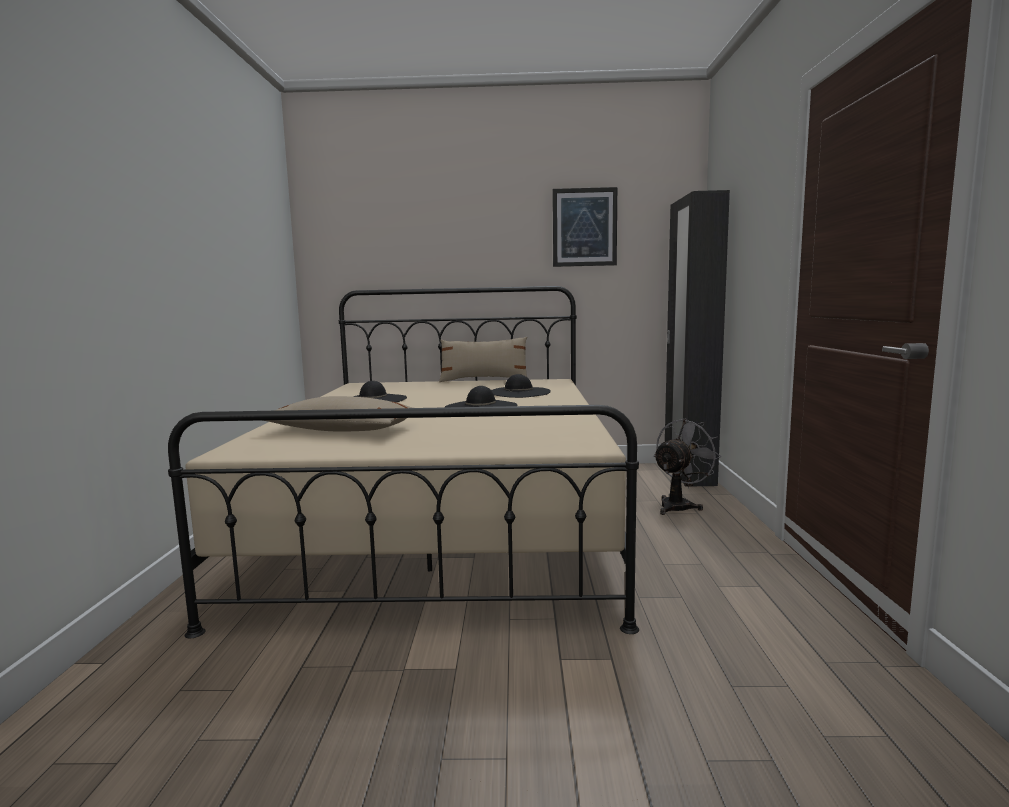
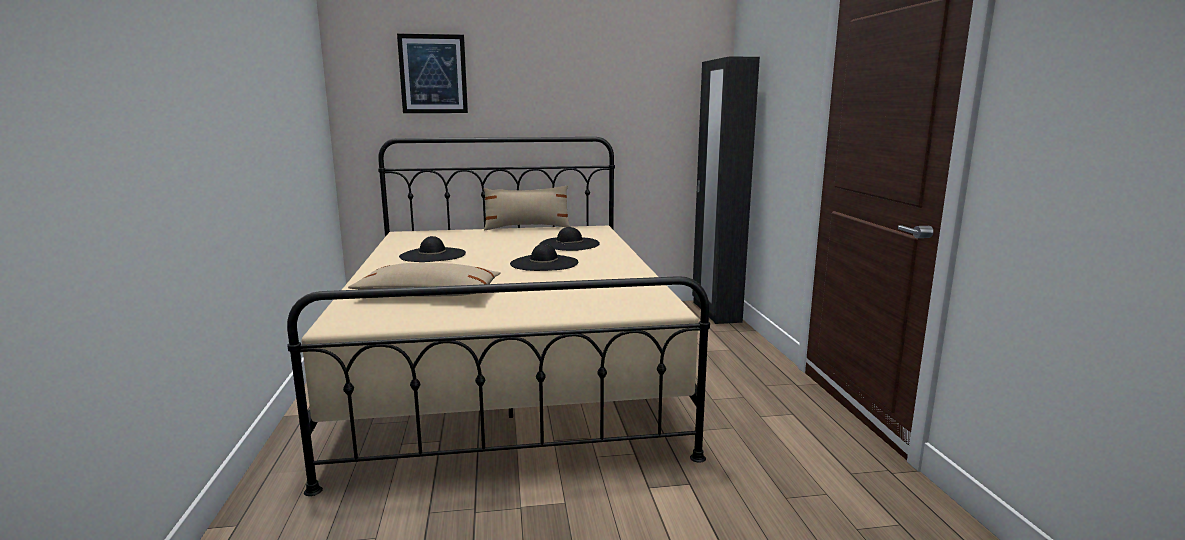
camera: 10 degrees left, 5 degrees up
picture [552,187,617,267] -> picture moved to [397,34,468,113]
grey fan [653,418,722,515] -> none

